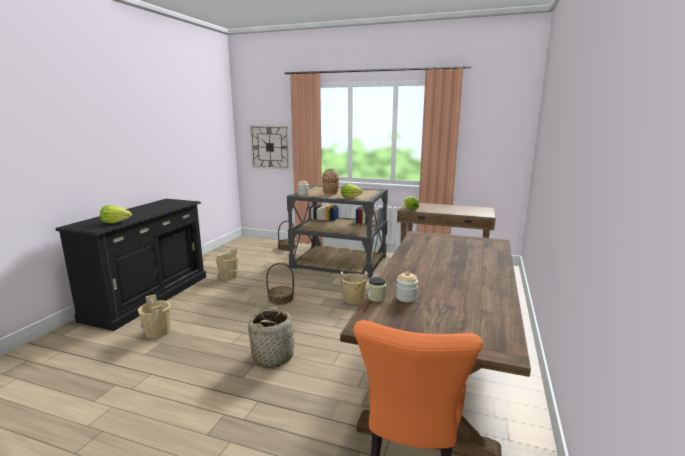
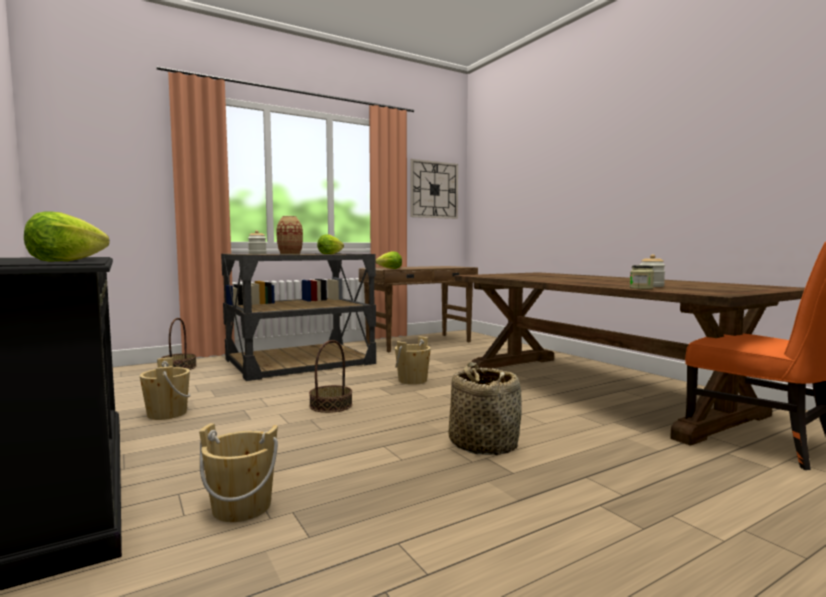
camera: 50 degrees left, 10 degrees down
wall clock [250,125,290,170] -> wall clock moved to [410,159,458,219]

